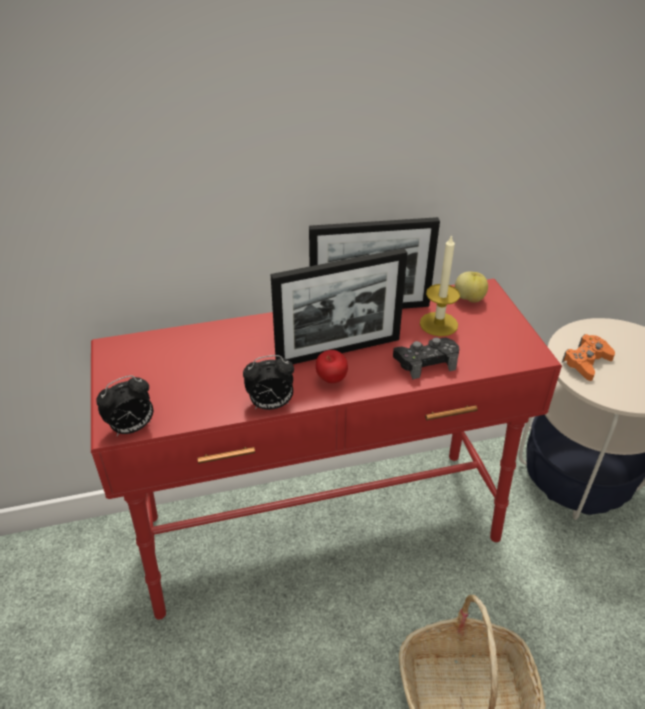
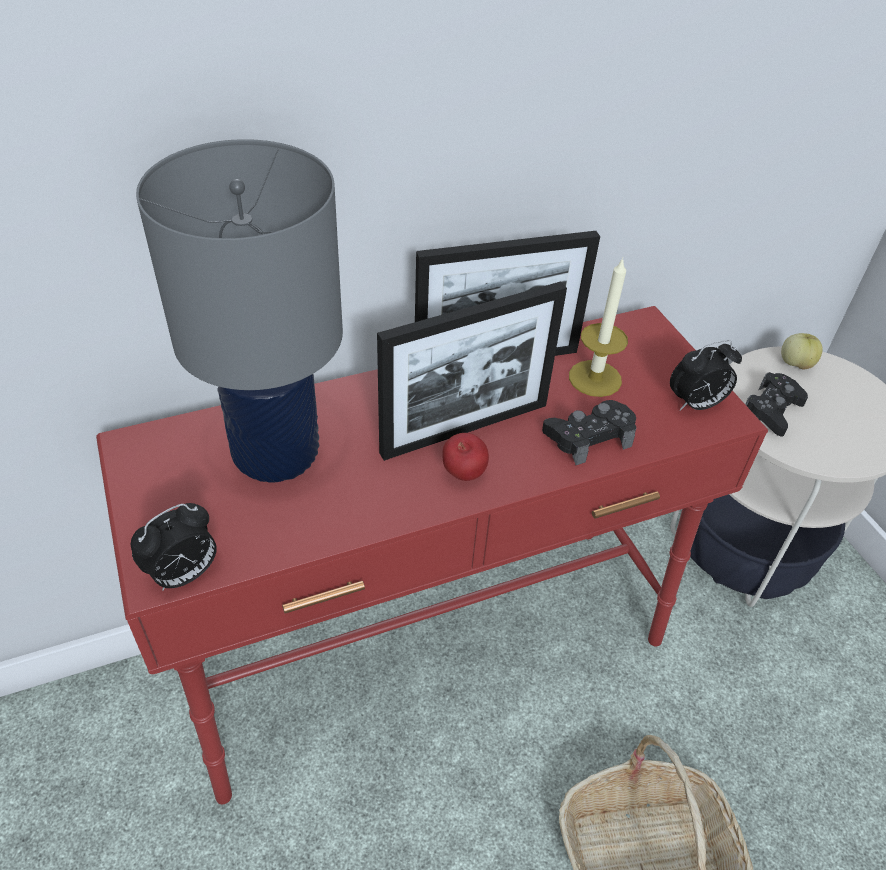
camera: 10 degrees left, 5 degrees up
alarm clock [243,355,294,410] -> alarm clock moved to [670,340,742,411]
apple [455,272,488,303] -> apple moved to [781,333,823,369]
orange game controller [562,334,615,381] -> black game controller [745,372,808,436]
none -> grey table lamp [136,139,343,483]

